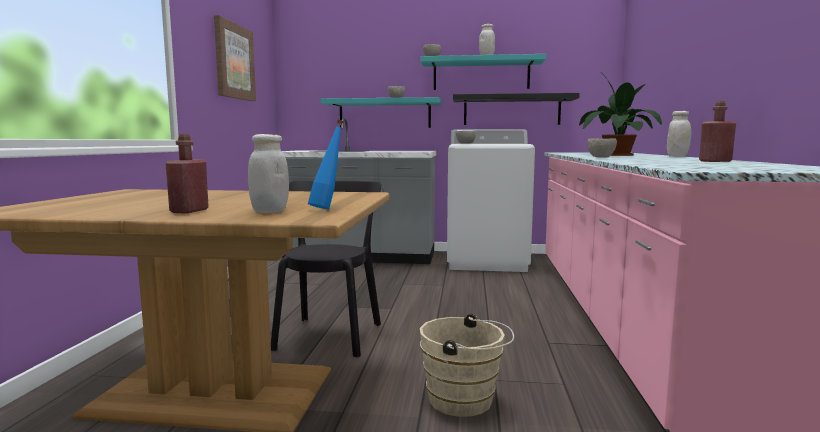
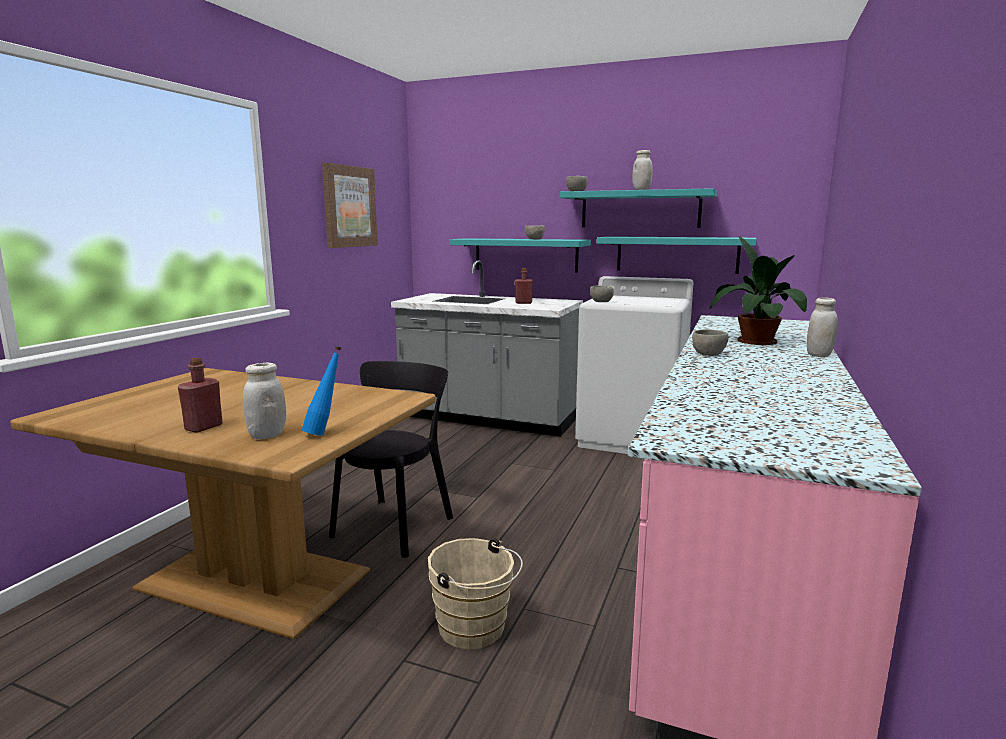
camera: 15 degrees right, 5 degrees up
black shelf [453,93,580,125] -> turquoise shelf [597,236,757,274]
red bottle [699,101,736,162] -> red bottle moved to [515,268,533,304]

